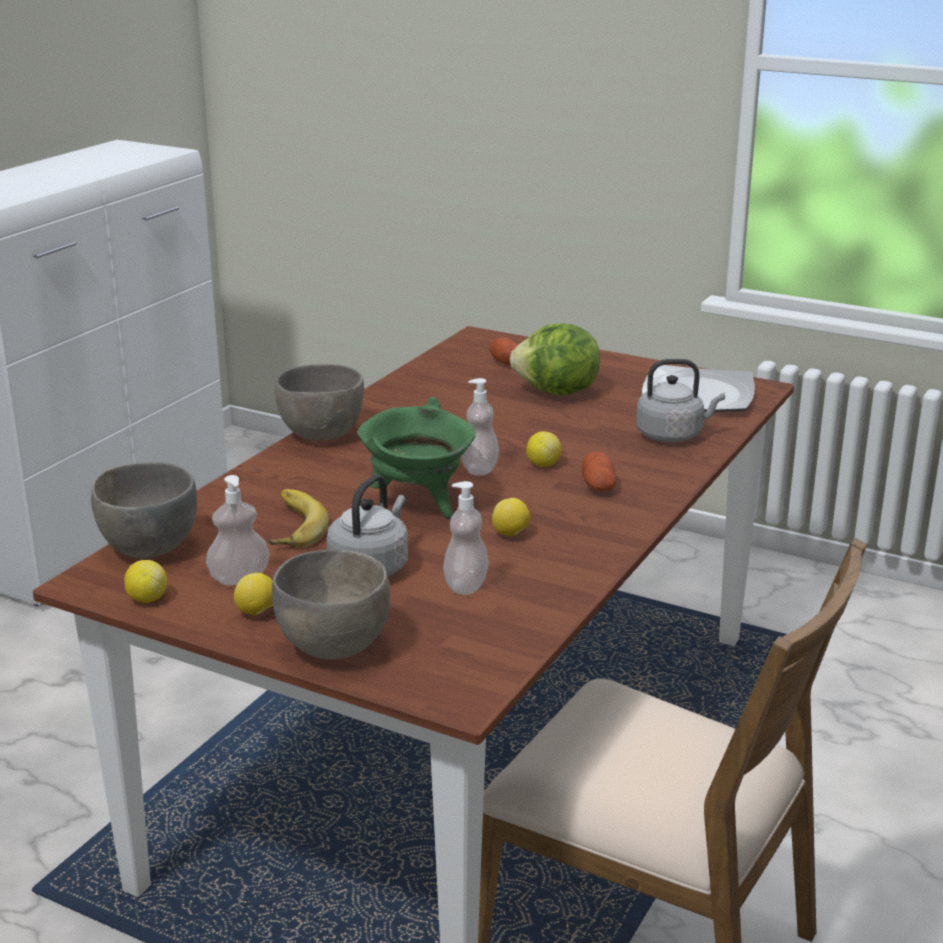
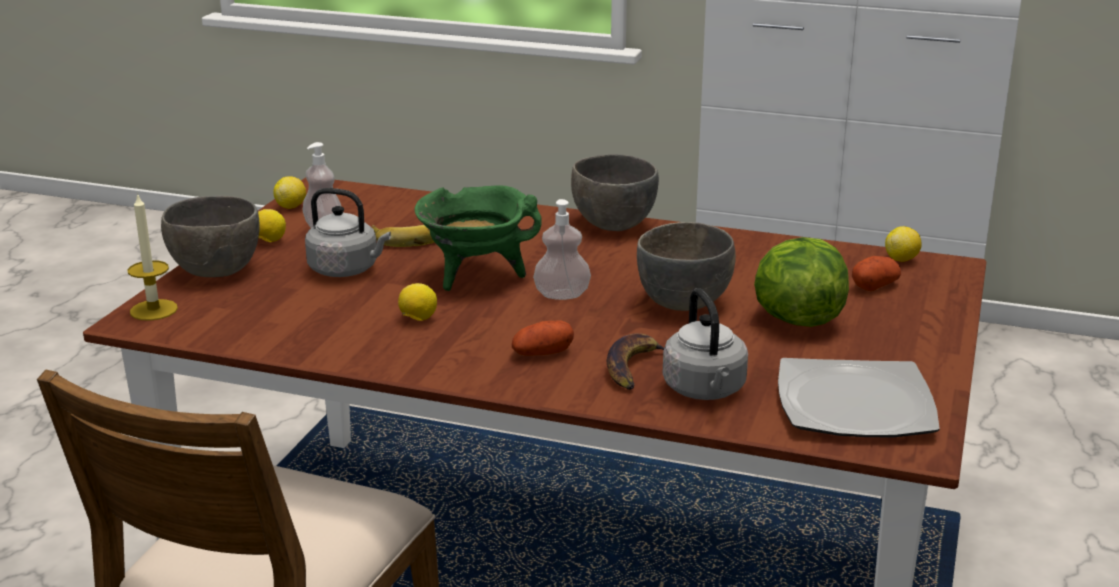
camera: 80 degrees right, 0 degrees up
grey bowl [91,462,197,559] -> grey bowl moved to [637,222,736,311]
soap dispenser [443,481,489,595] -> none
lemon [526,431,561,467] -> lemon moved to [885,226,922,262]
none -> candle [127,193,178,321]
none -> banana [606,333,664,390]

